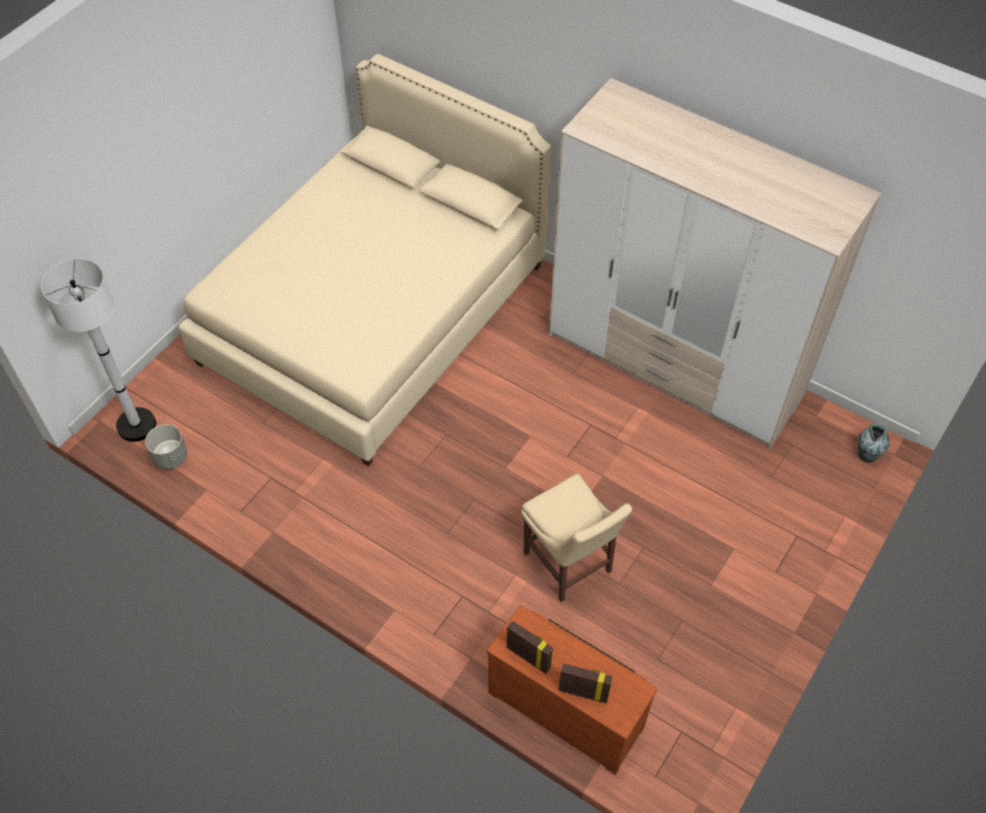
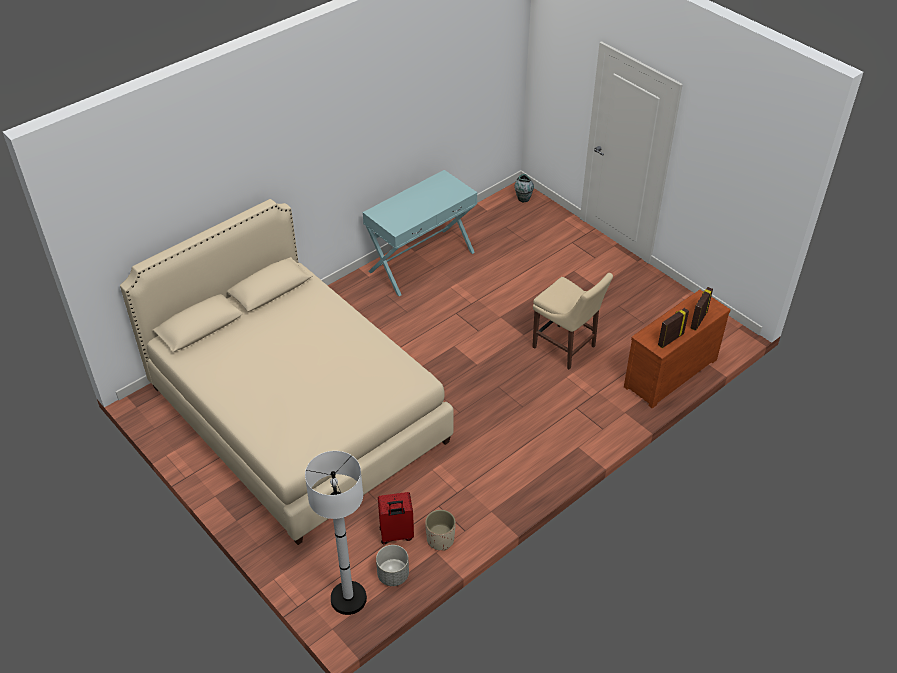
camera: 75 degrees left, 10 degrees down
beige chair [521,474,632,602] -> beige chair turned 60 degrees clockwise [532,273,613,369]
wardrobe [549,78,881,450] -> turquoise console table [363,170,477,296]
none -> red suitcase [378,492,414,544]
none -> beige planter [425,509,456,551]

